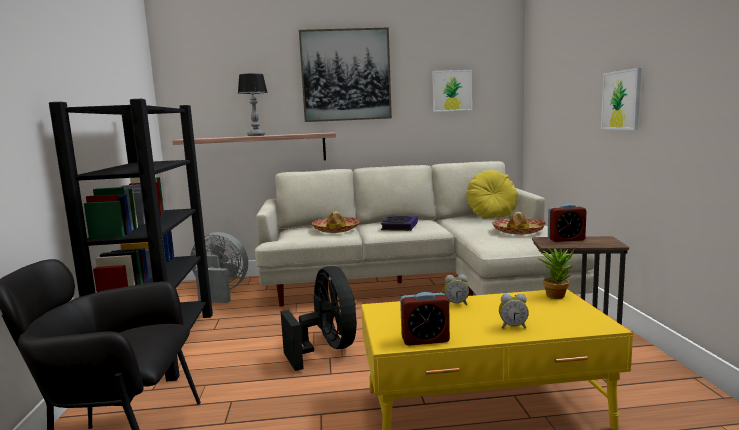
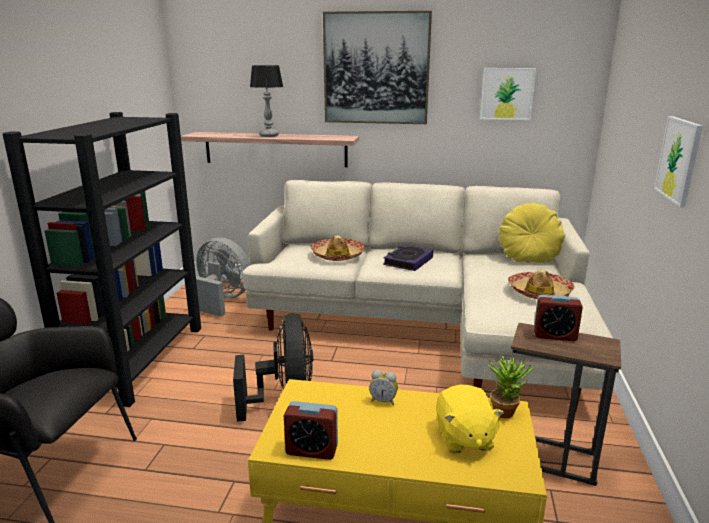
camera: 15 degrees right, 10 degrees up
alarm clock [499,293,529,329] -> none
none -> yellow plush toy [436,384,504,453]

